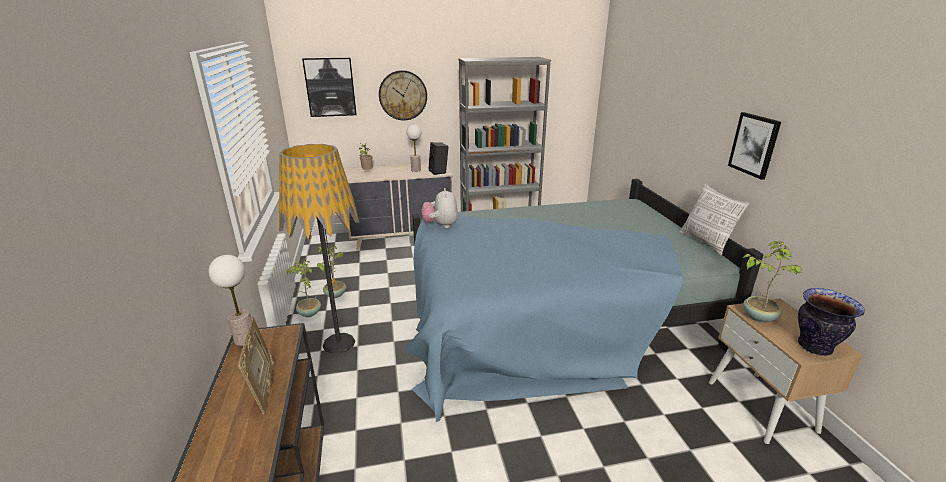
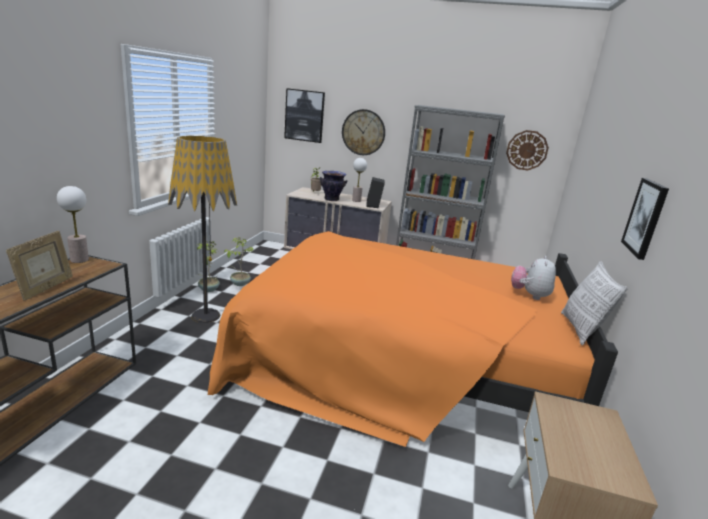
camera: 25 degrees right, 5 degrees down
blue bed [406,179,763,422] -> orange bed [208,231,618,447]
plush toy [422,188,458,228] -> plush toy moved to [511,256,556,300]
potted plant [743,241,802,323] -> none
vase [798,288,865,356] -> vase moved to [320,171,347,201]
none -> wall clock [506,130,549,170]

